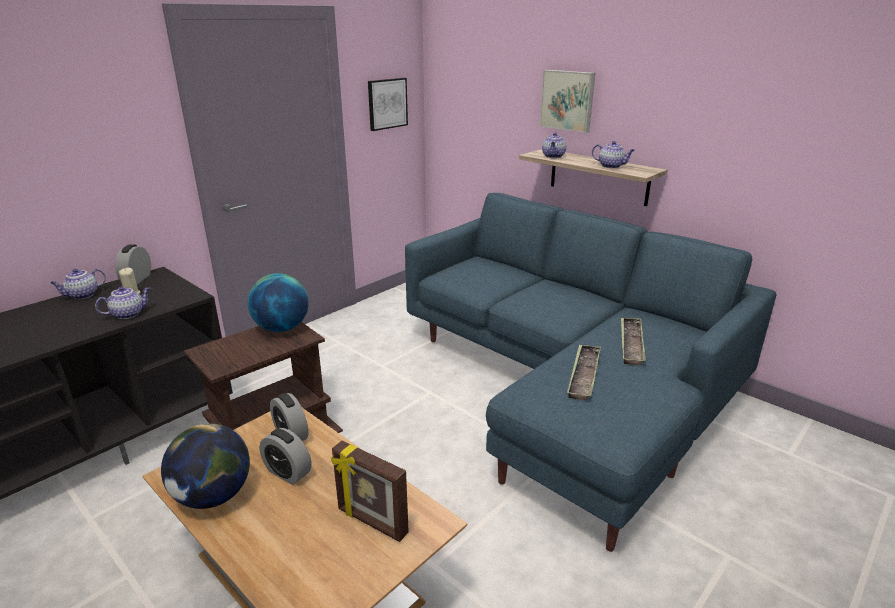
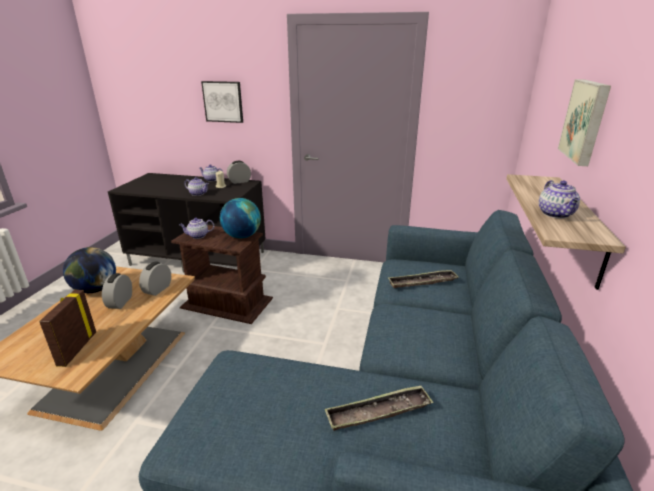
camera: 60 degrees right, 0 degrees up
picture [368,78,408,131] -> picture moved to [201,81,243,123]
teapot [542,133,566,158] -> teapot moved to [179,218,214,239]
tray [567,344,601,400] -> tray moved to [388,270,458,288]

